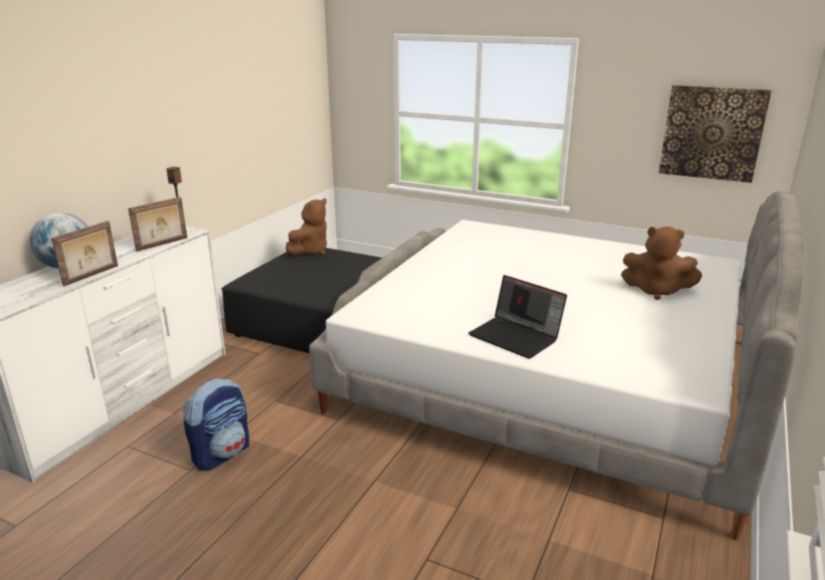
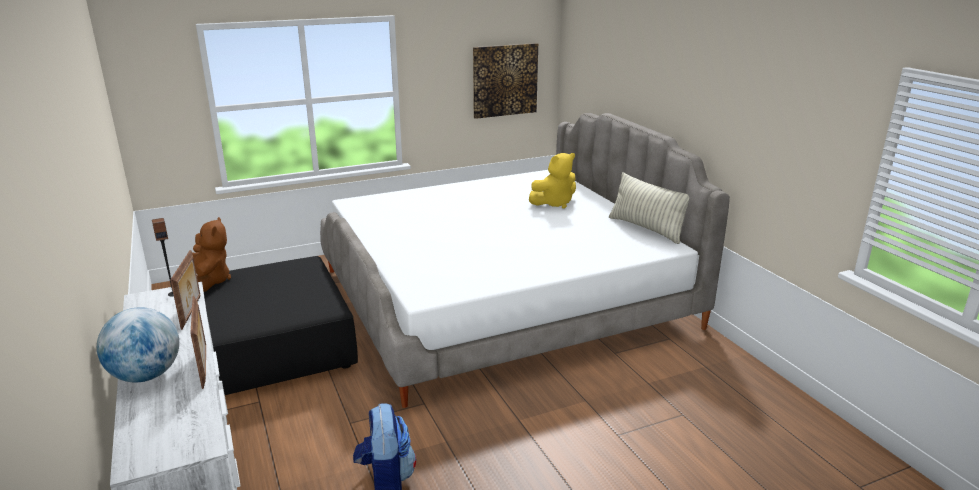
camera: 50 degrees left, 0 degrees up
laptop [468,275,567,359] -> none
brown plush toy [621,227,702,300] -> yellow plush toy [529,153,576,209]
none -> pillow [609,172,689,244]

